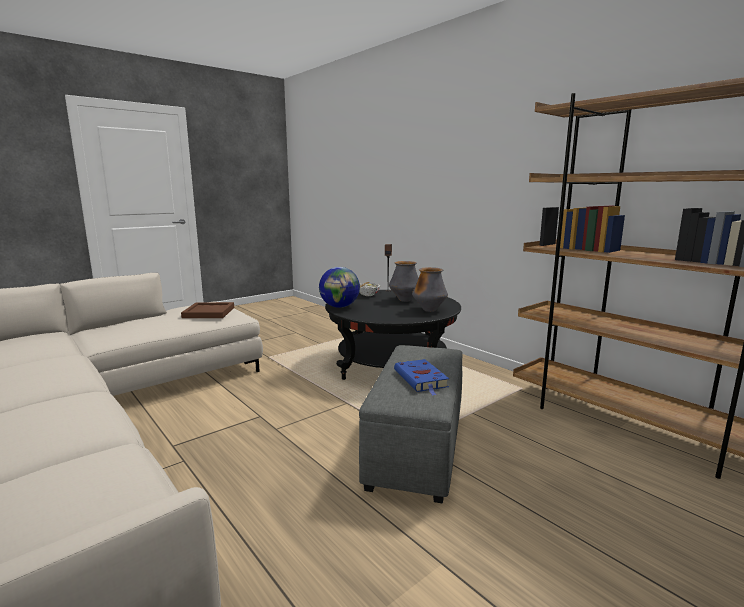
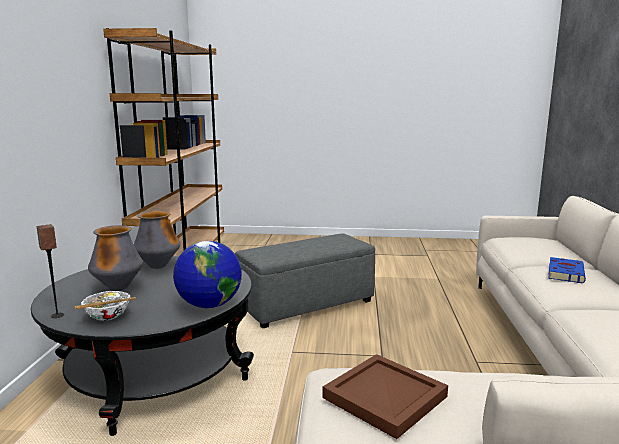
camera: 135 degrees left, 0 degrees up
blue book [394,359,449,395] -> blue book moved to [548,257,586,283]

